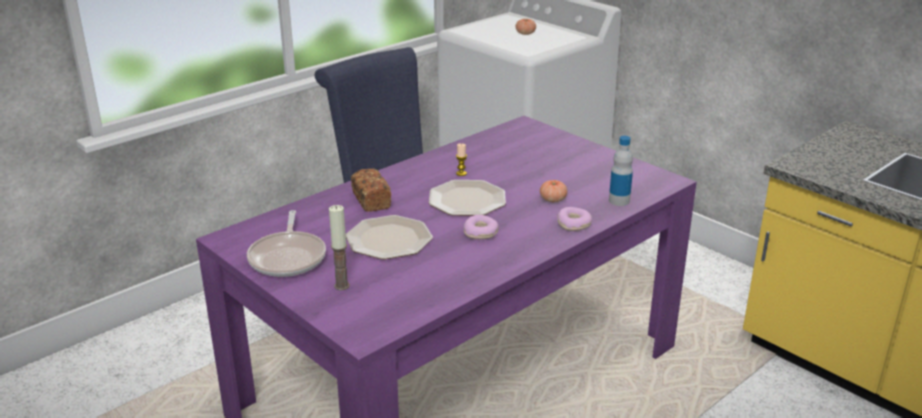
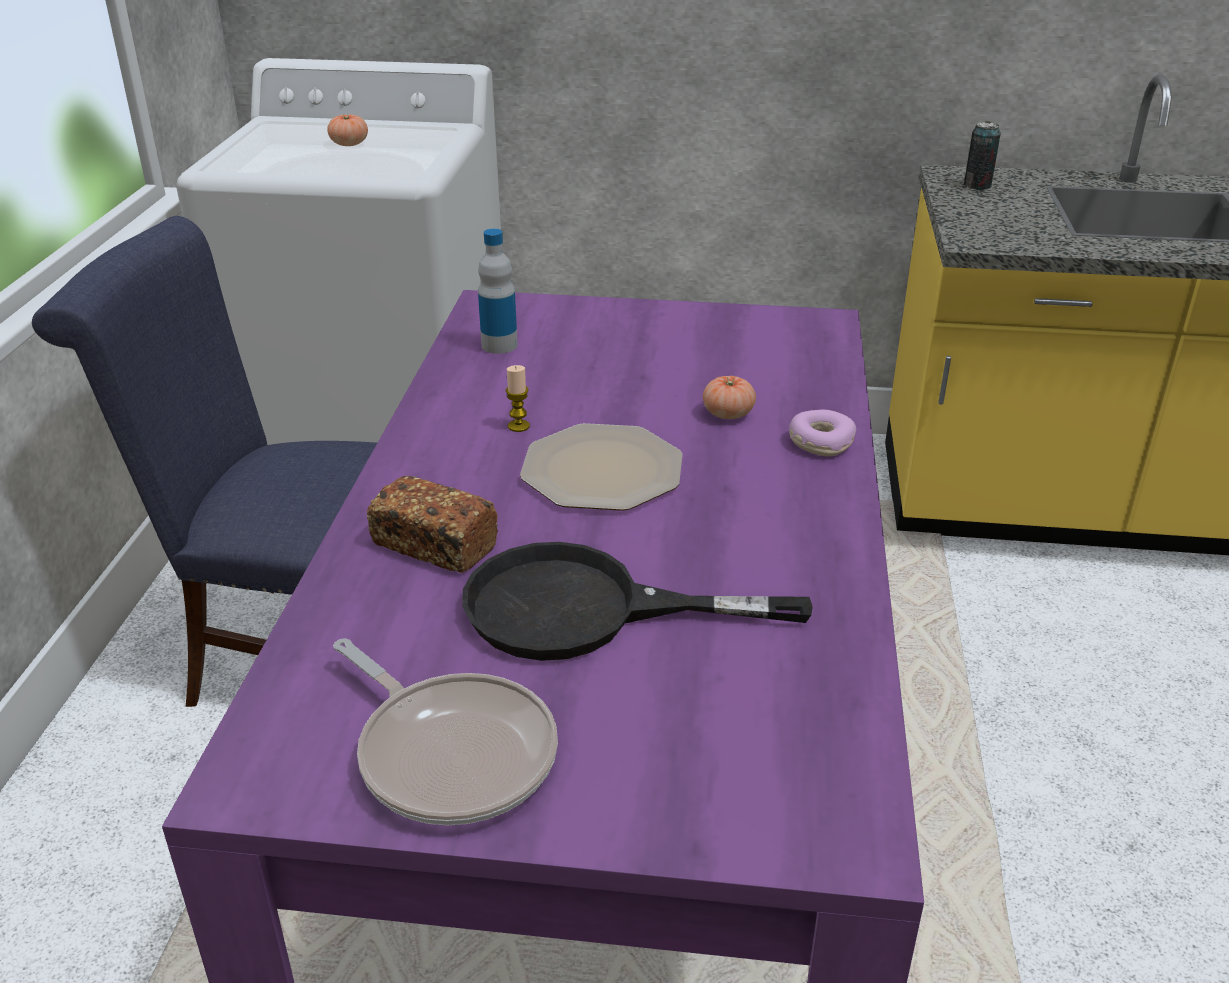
camera: 40 degrees left, 5 degrees up
candle [329,205,350,290] -> none
plate [346,215,433,259] -> black frying pan [462,542,813,661]
donut [464,215,499,239] -> none
bottle [609,136,633,206] -> bottle moved to [478,229,518,354]
none -> can [964,121,1001,190]

